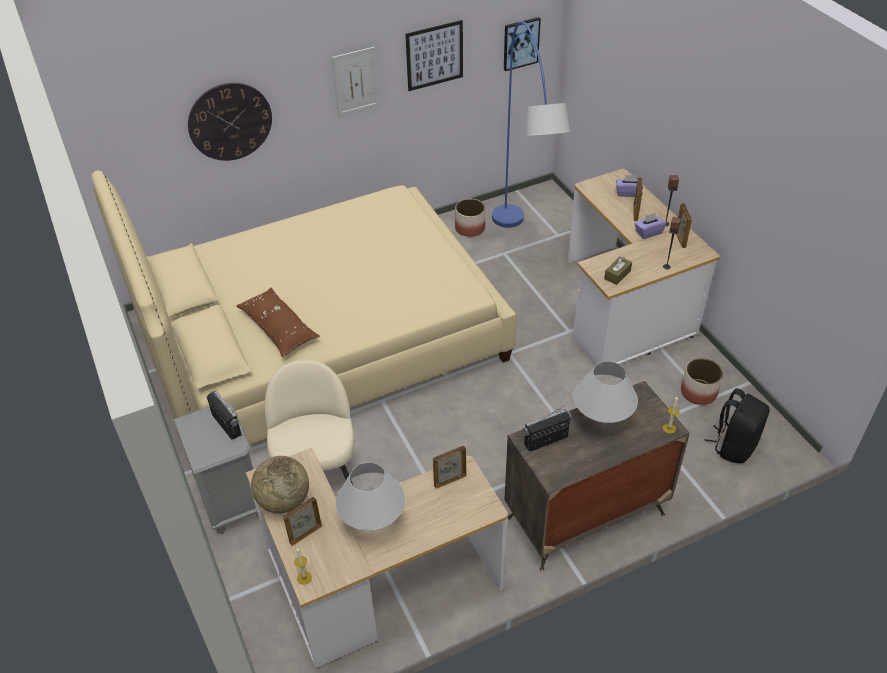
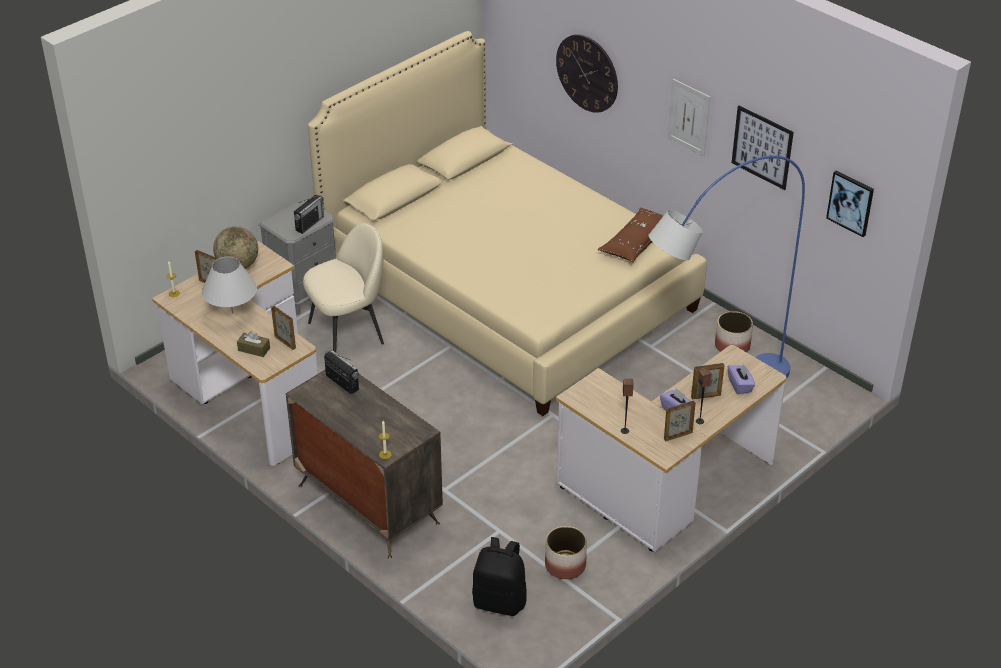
camera: 70 degrees right, 5 degrees down
brown pillow [236,287,320,357] -> brown pillow moved to [597,207,663,263]
white table lamp [573,361,638,423] -> none
brown tissue box [604,256,632,285] -> brown tissue box moved to [237,331,270,357]

